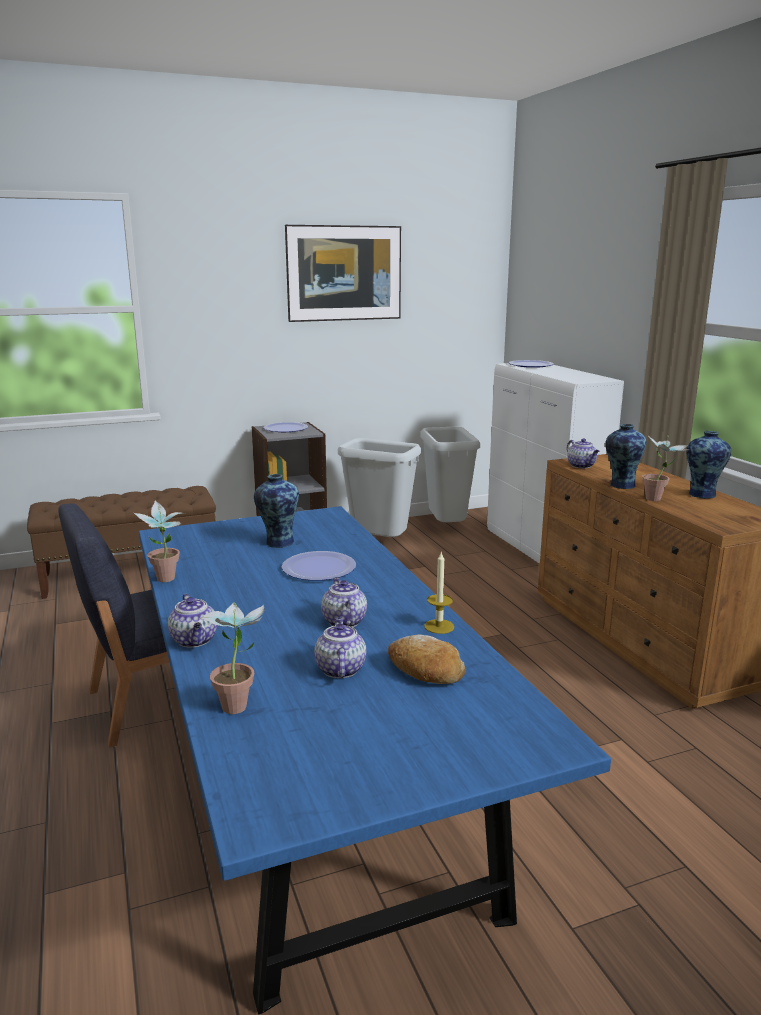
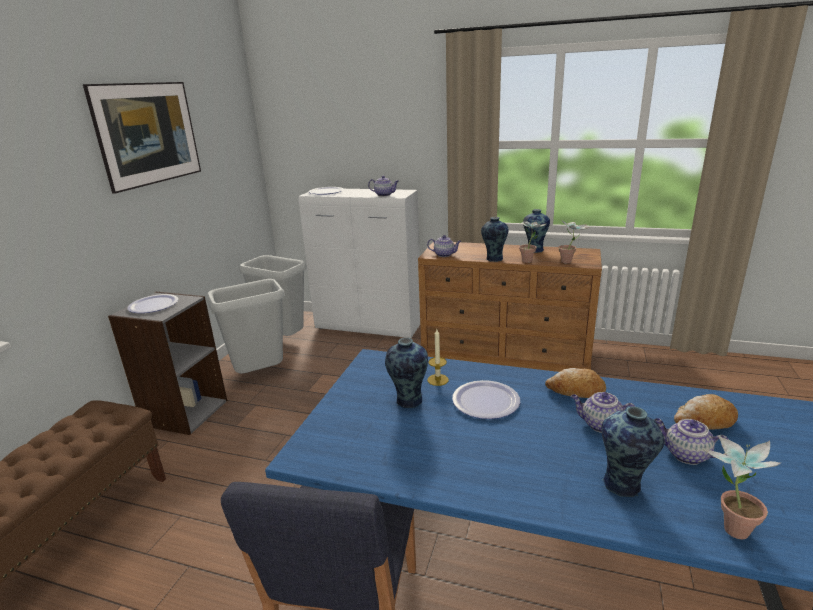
camera: 50 degrees left, 5 degrees up
potted plant [134,500,185,582] -> potted plant moved to [559,219,589,263]
teapot [168,594,217,648] -> teapot moved to [368,176,399,196]
candle [424,552,454,634] -> candle moved to [427,329,449,386]
none -> bread [545,368,606,398]
none -> vase [601,407,665,497]

